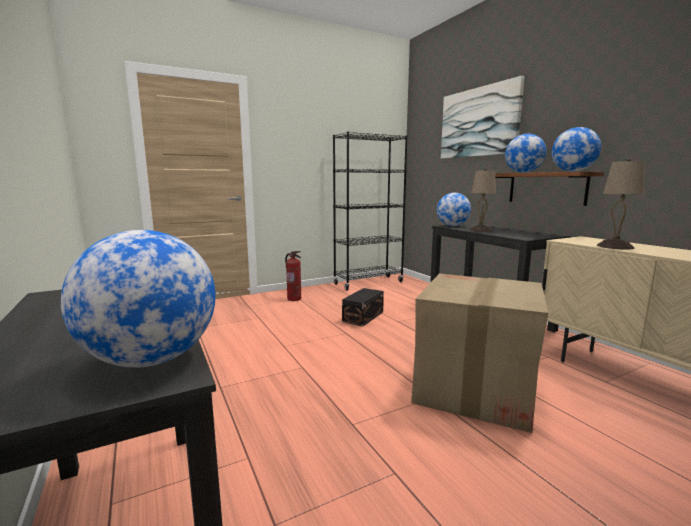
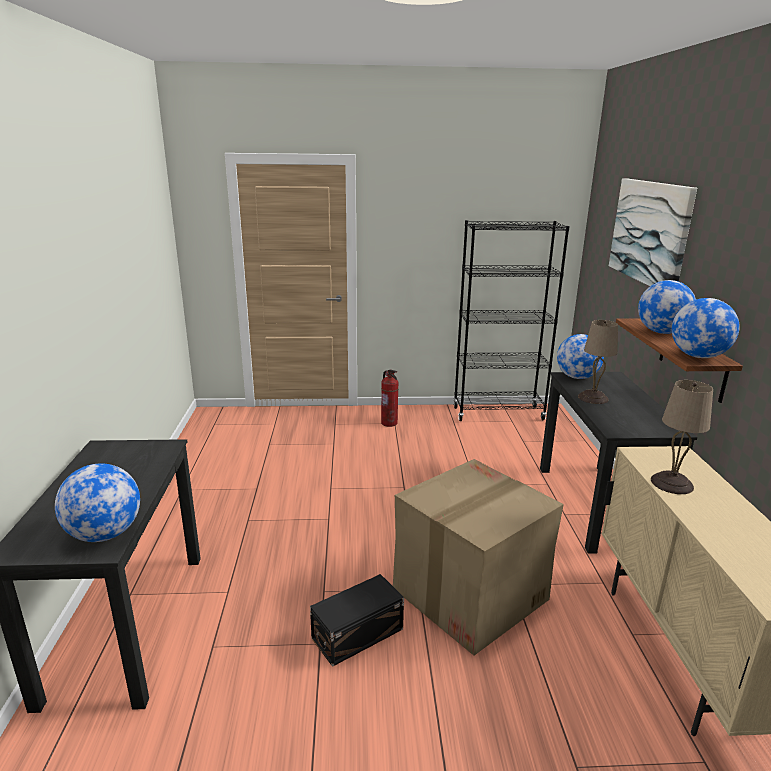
camera: 25 degrees right, 10 degrees up
black storage box [342,288,384,327] -> black storage box moved to [310,574,404,667]

